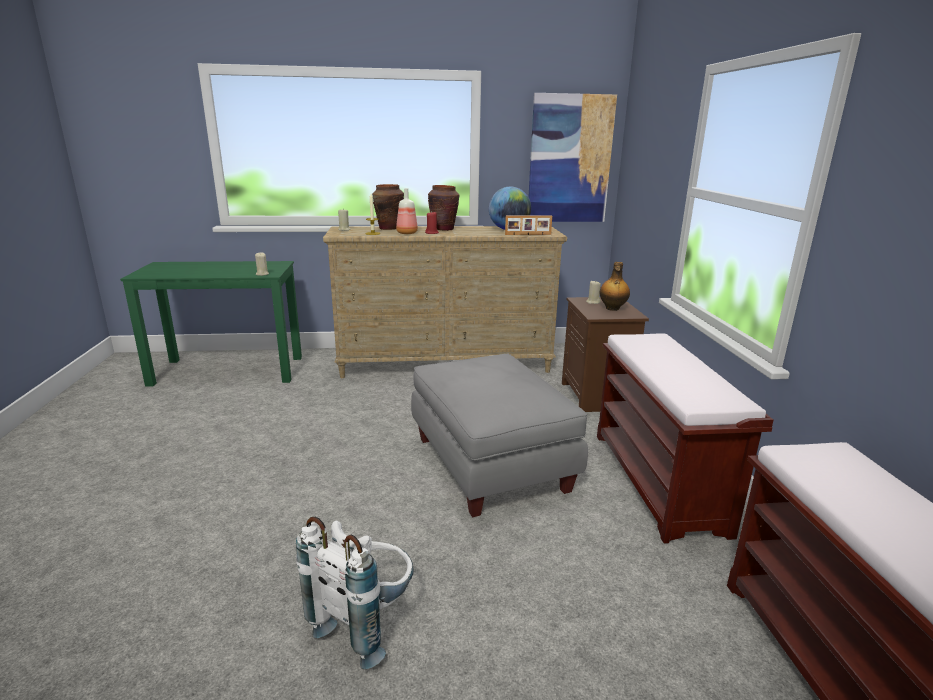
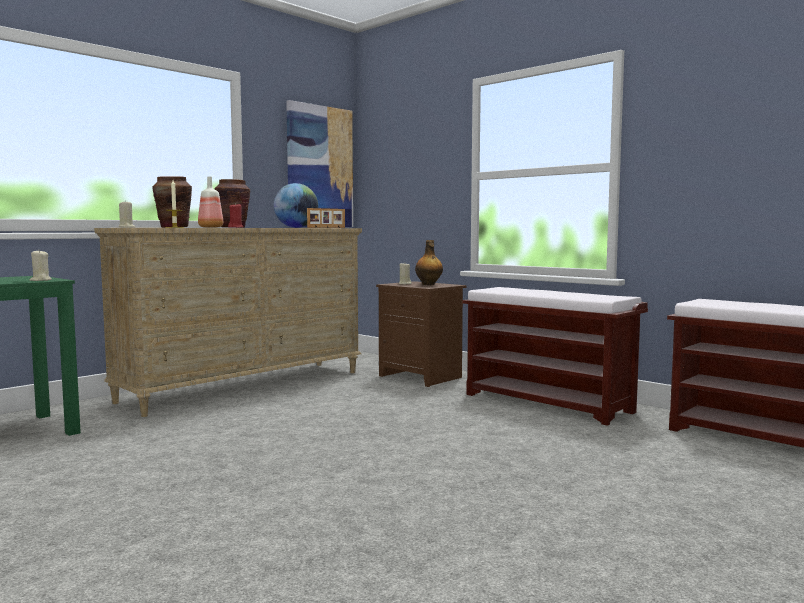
camera: 40 degrees left, 15 degrees down
white backpack [296,517,414,669] -> none
grey ottoman [411,353,588,518] -> none

